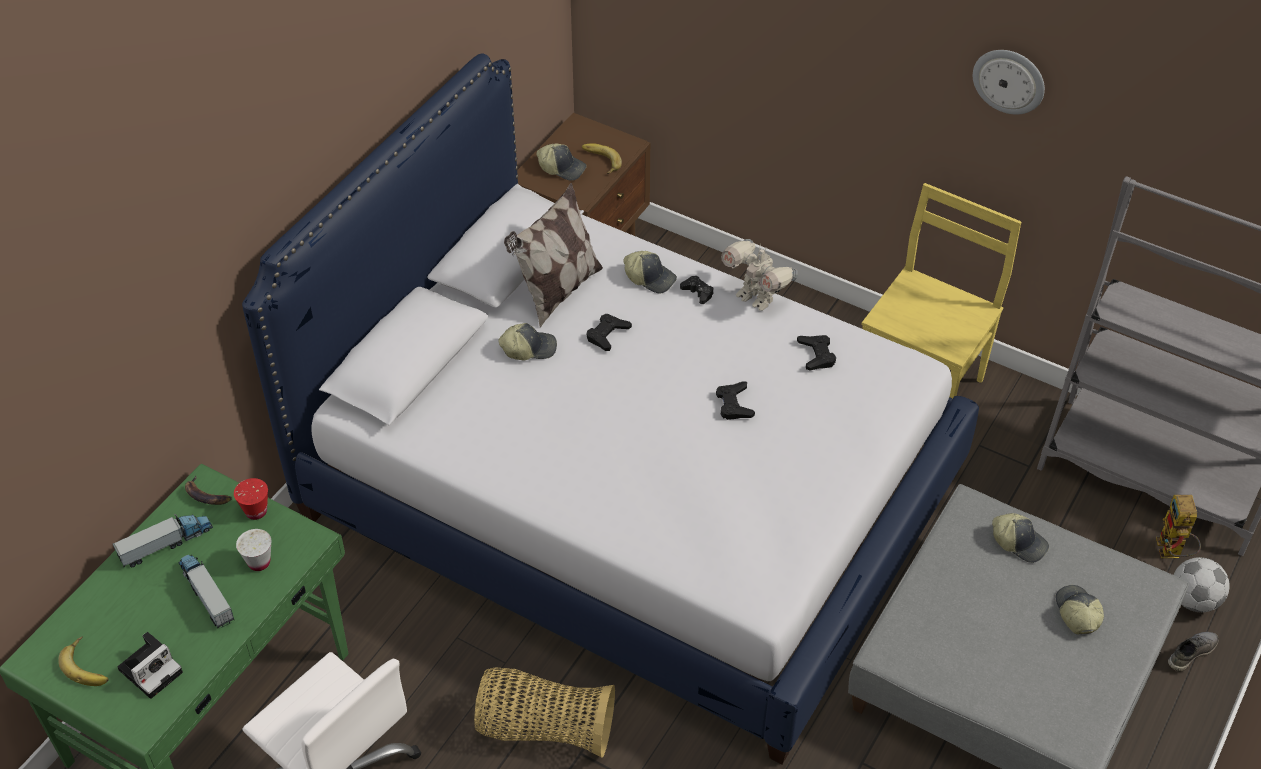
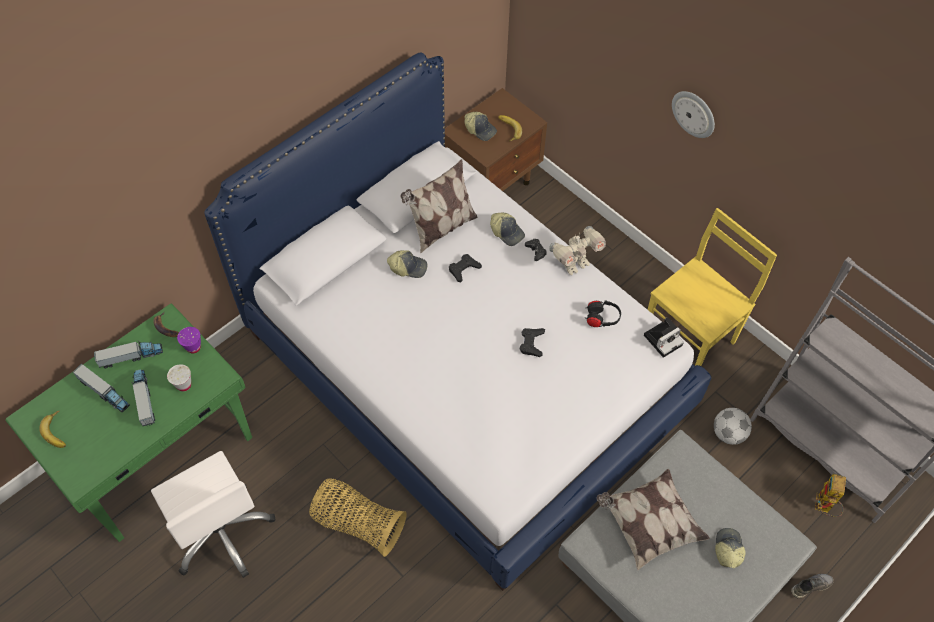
camera: 15 degrees right, 10 degrees up
camera [118,632,183,699] -> camera moved to [644,317,684,358]
red cup [234,478,268,520] -> purple cup [177,327,201,353]
toy robot [721,239,798,311] -> toy robot turned 90 degrees counterclockwise [549,226,606,275]
black game controller [797,335,836,371] -> black headphones [586,300,621,327]
wall clock [973,50,1045,115] -> wall clock moved to [672,91,715,138]
cap [992,513,1049,563] -> none
football [1174,557,1230,613] -> football moved to [714,408,752,445]
none -> toy truck [73,364,130,413]
none -> pillow [597,469,710,570]

